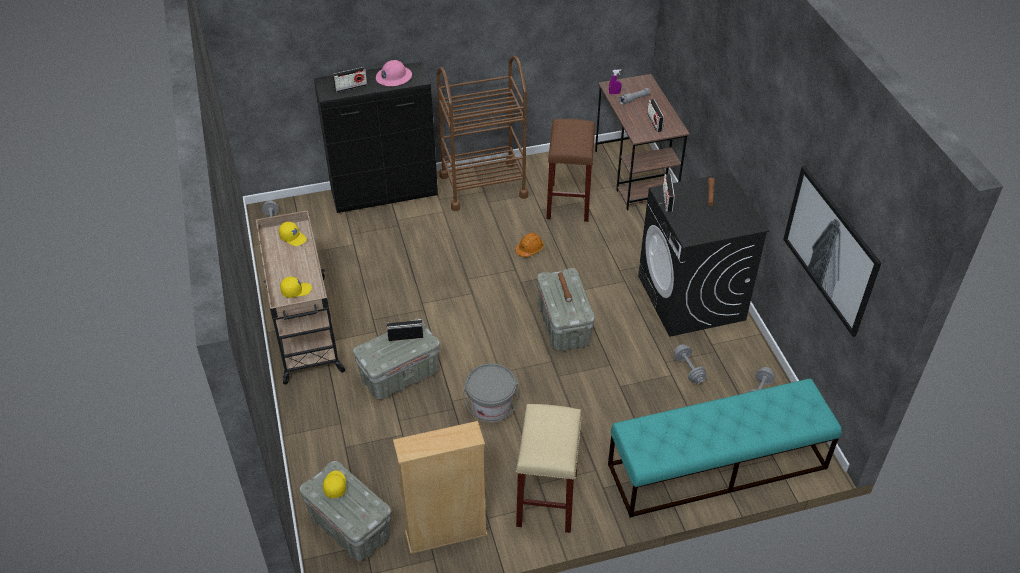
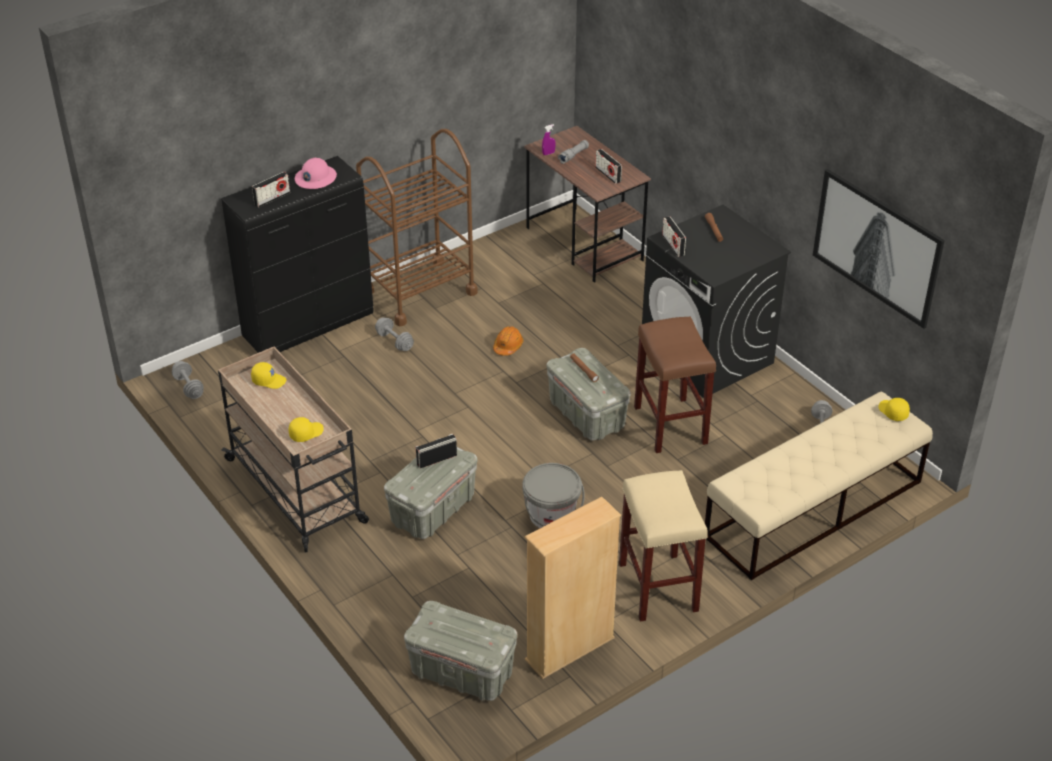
camera: 20 degrees left, 5 degrees down
yellow cap [323,471,346,498] -> yellow cap moved to [878,398,910,421]
brown stool [546,119,595,222] -> brown stool moved to [634,317,716,453]
turquoise bench [608,379,842,518] -> beige bench [705,391,933,580]
grey dumbbell [674,344,706,384] -> grey dumbbell moved to [375,317,414,351]

